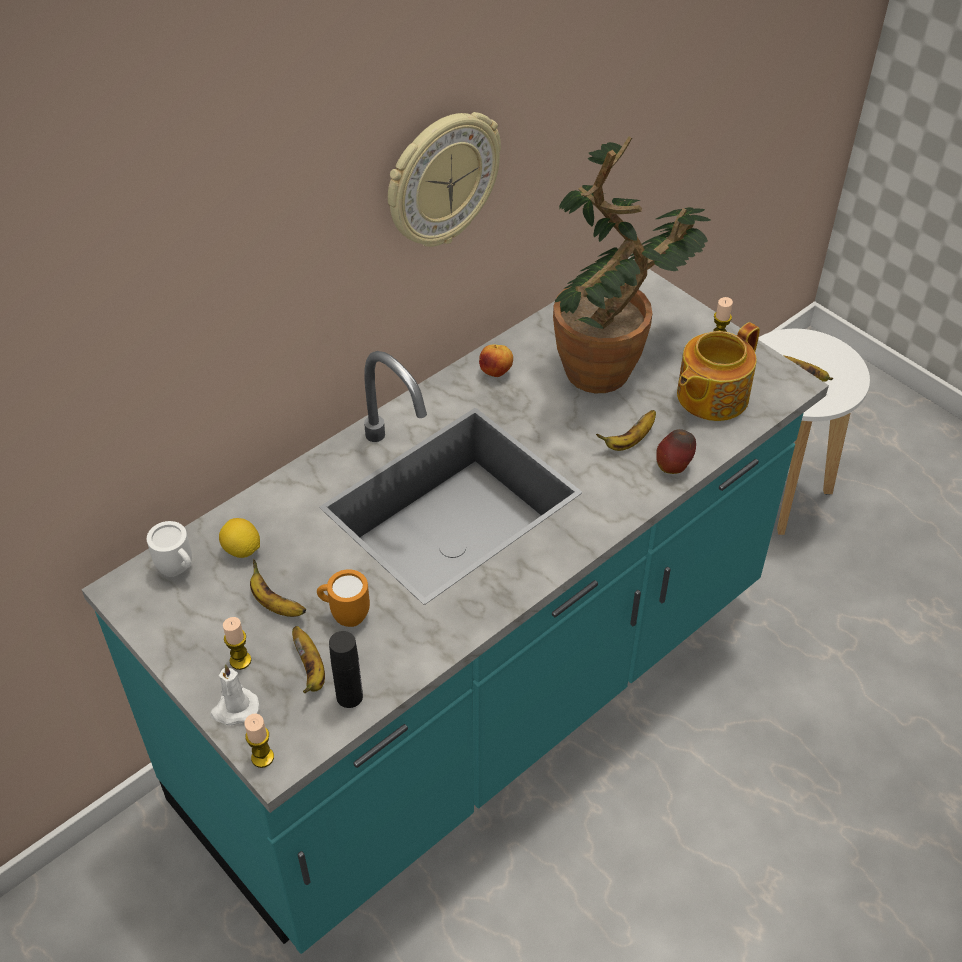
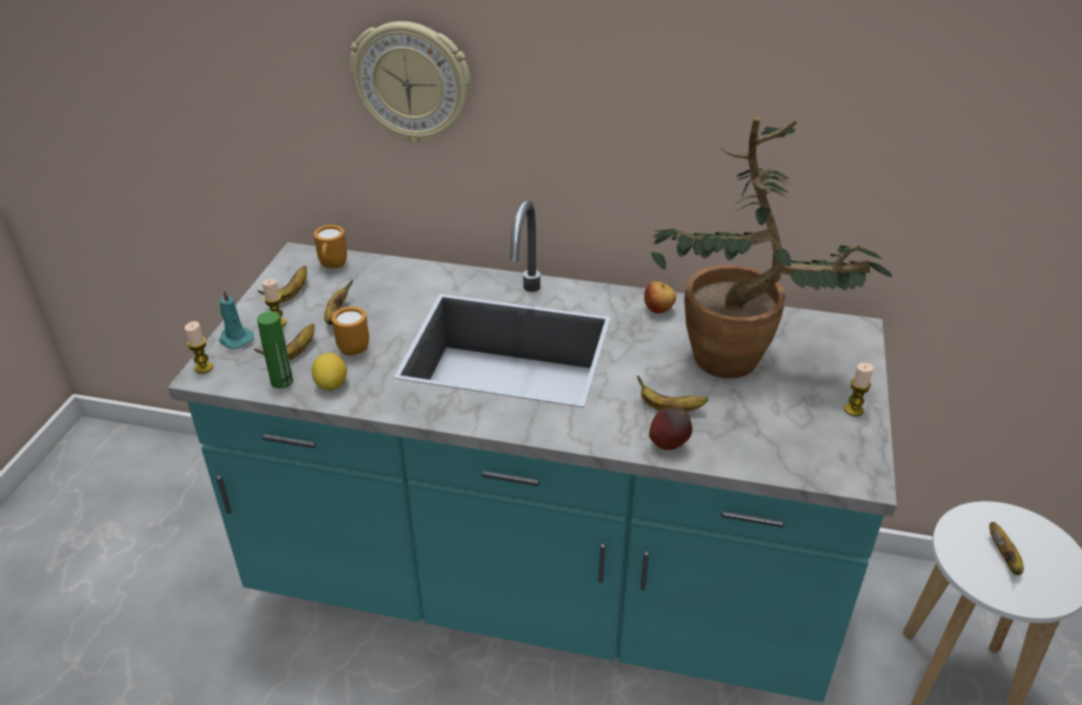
camera: 55 degrees right, 10 degrees down
white mug [147,521,192,577] -> orange mug [314,225,347,268]
white candle [210,664,259,725] -> turquoise candle [219,289,254,349]
lemon [219,518,260,558] -> lemon moved to [312,353,347,391]
black bottle [329,631,363,708] -> green bottle [257,311,293,388]
wall clock [388,112,501,247] -> wall clock moved to [349,21,470,144]
teapot [677,322,760,421] -> none
none -> banana [258,265,307,302]

